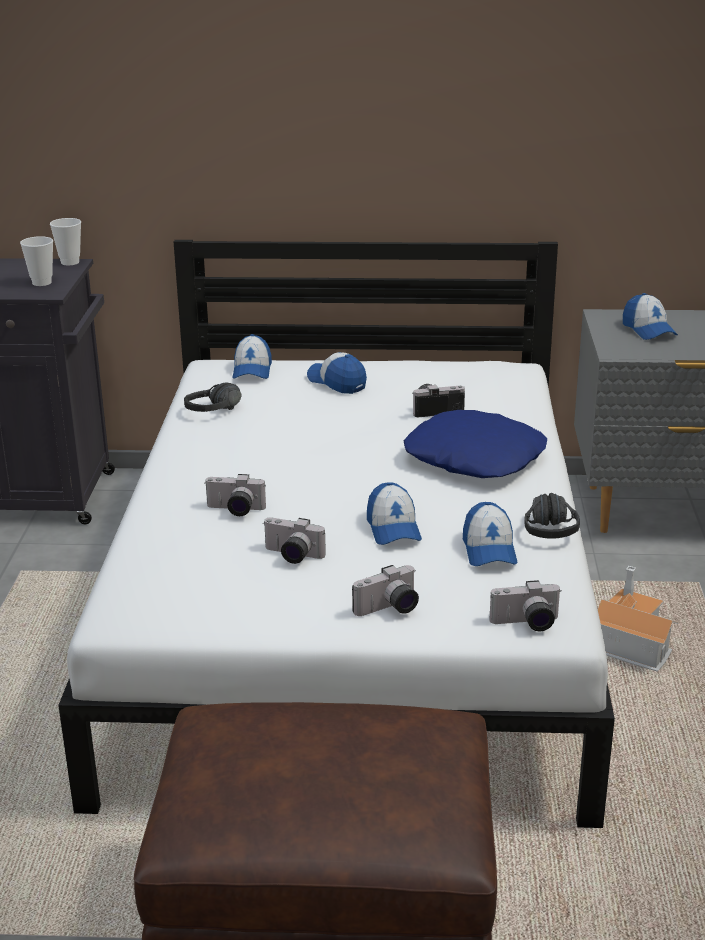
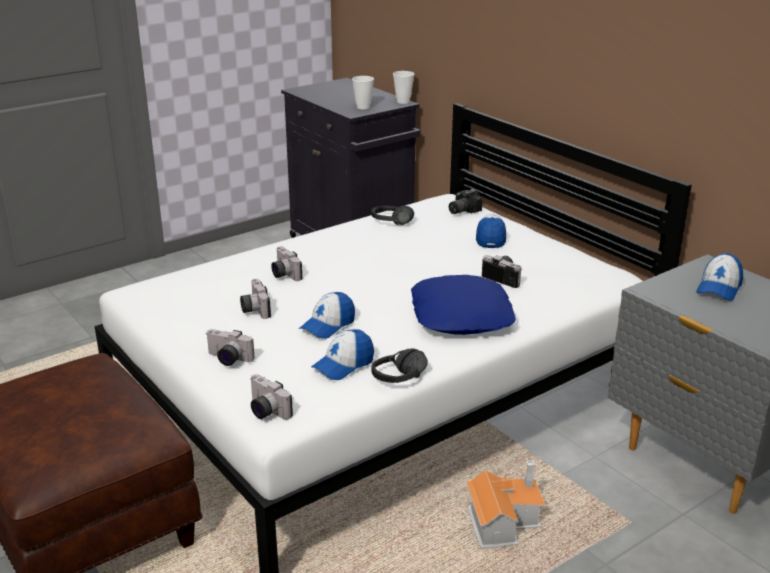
camera: 50 degrees right, 0 degrees up
cap [232,334,272,379] -> camera [449,189,482,214]

